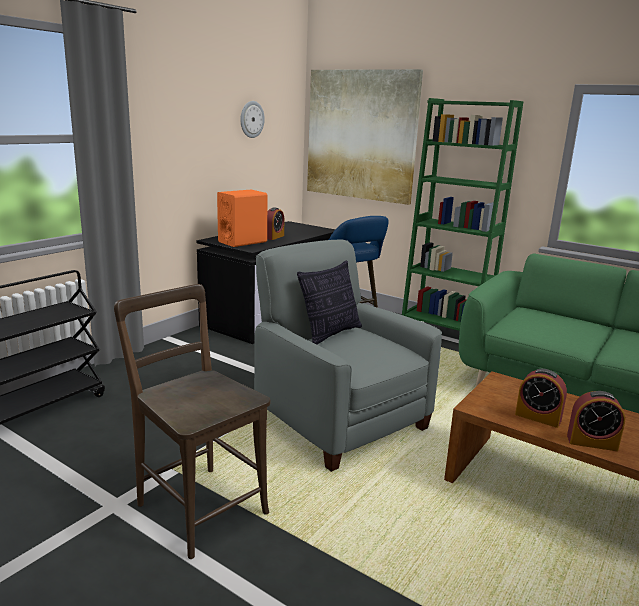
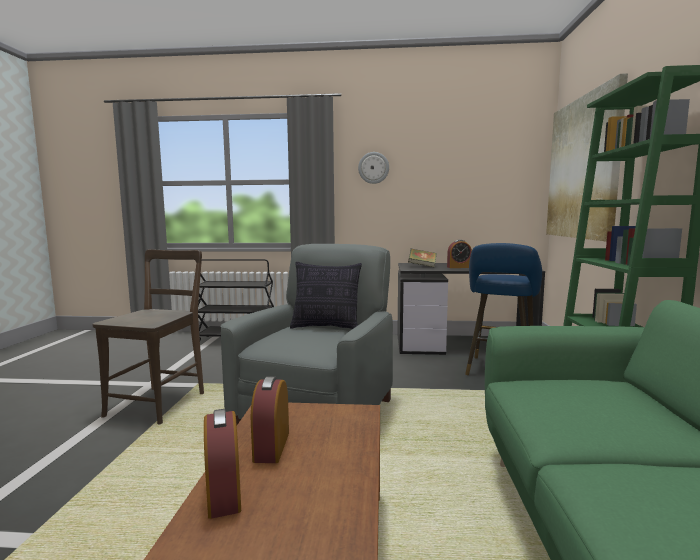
camera: 60 degrees right, 10 degrees down
orange speaker [217,190,268,247] -> book [408,249,437,267]
wall clock [240,101,265,138] -> wall clock moved to [358,152,389,184]

